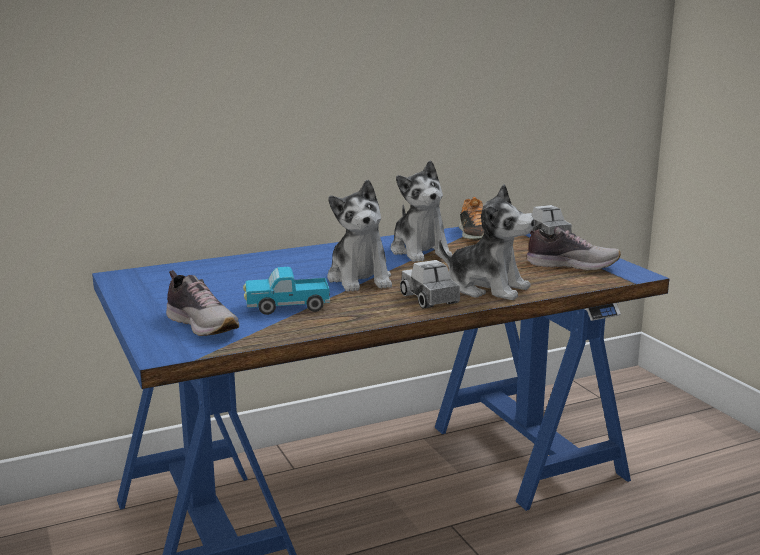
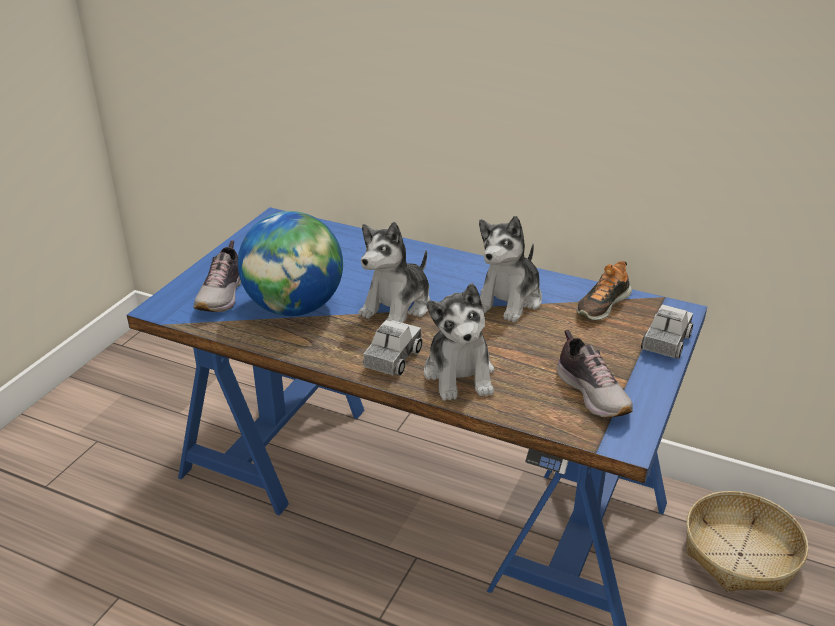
camera: 50 degrees right, 15 degrees up
toy truck [243,267,330,315] -> globe [238,211,343,316]
none -> basket [686,491,808,592]

